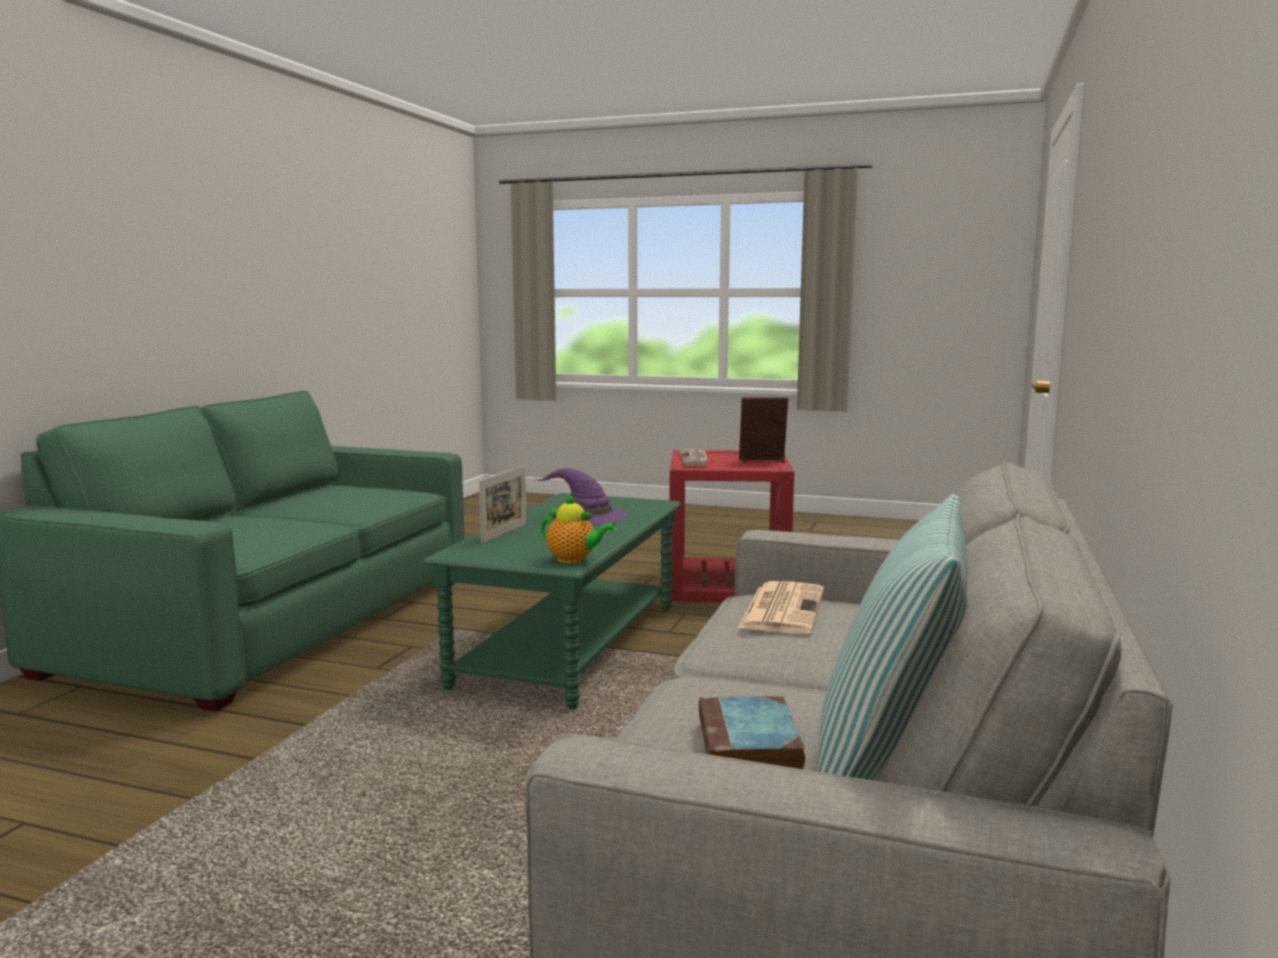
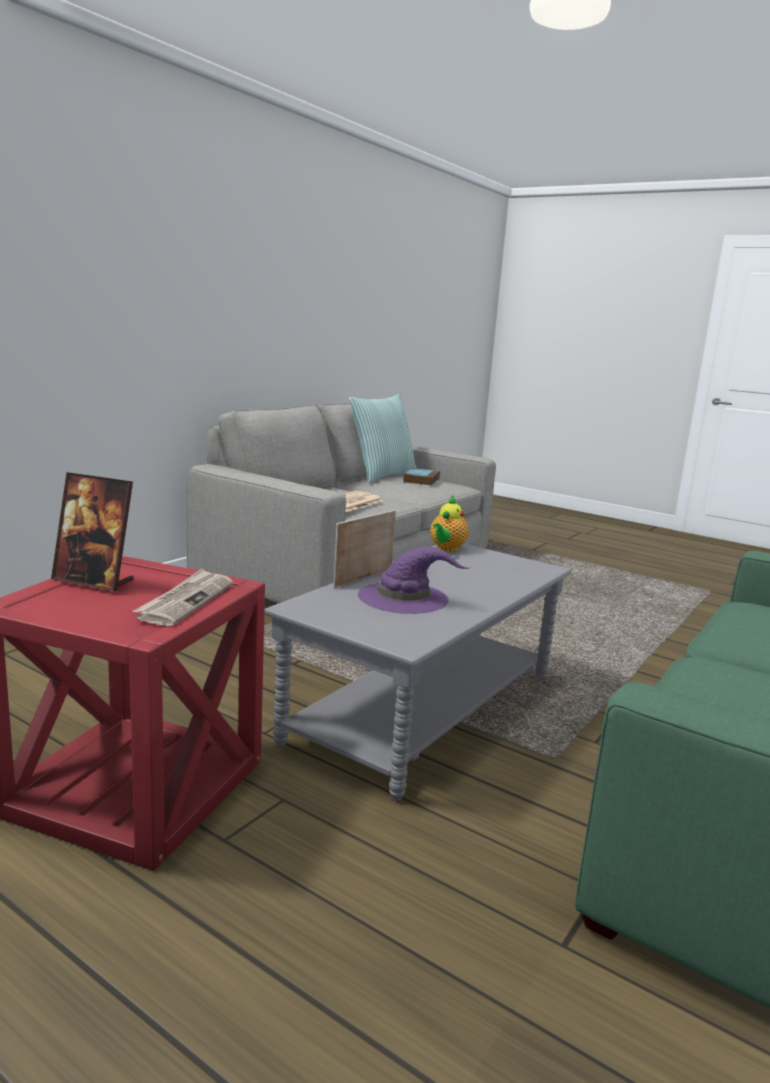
camera: 165 degrees left, 5 degrees up
green coffee table [422,493,681,709] -> grey coffee table [264,544,572,801]
picture frame [479,466,526,544] -> picture frame moved to [334,510,396,588]
teapot [541,493,617,563] -> teapot turned 105 degrees counterclockwise [430,496,469,552]

